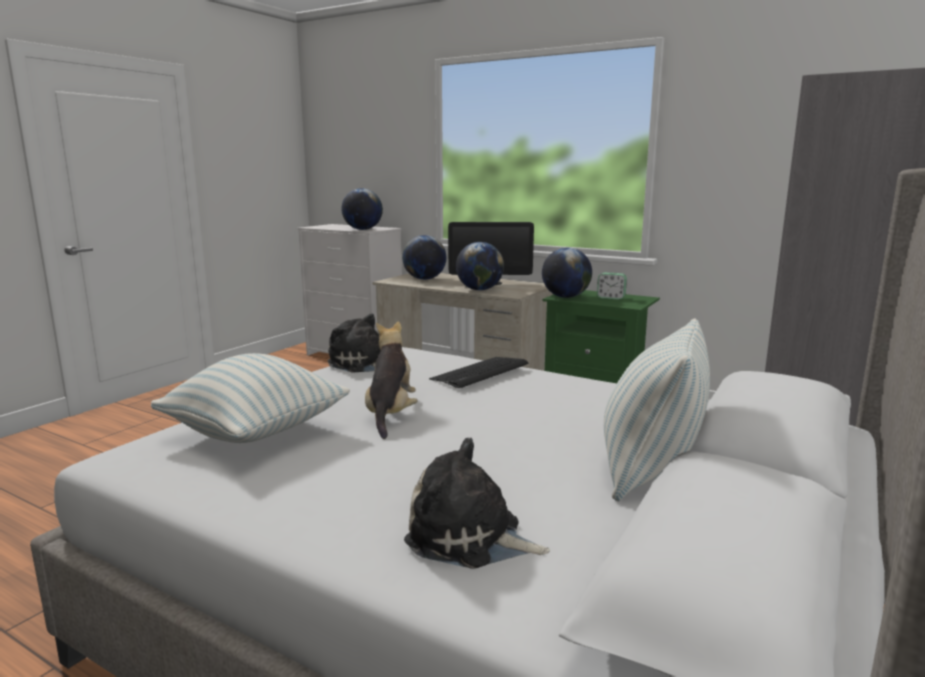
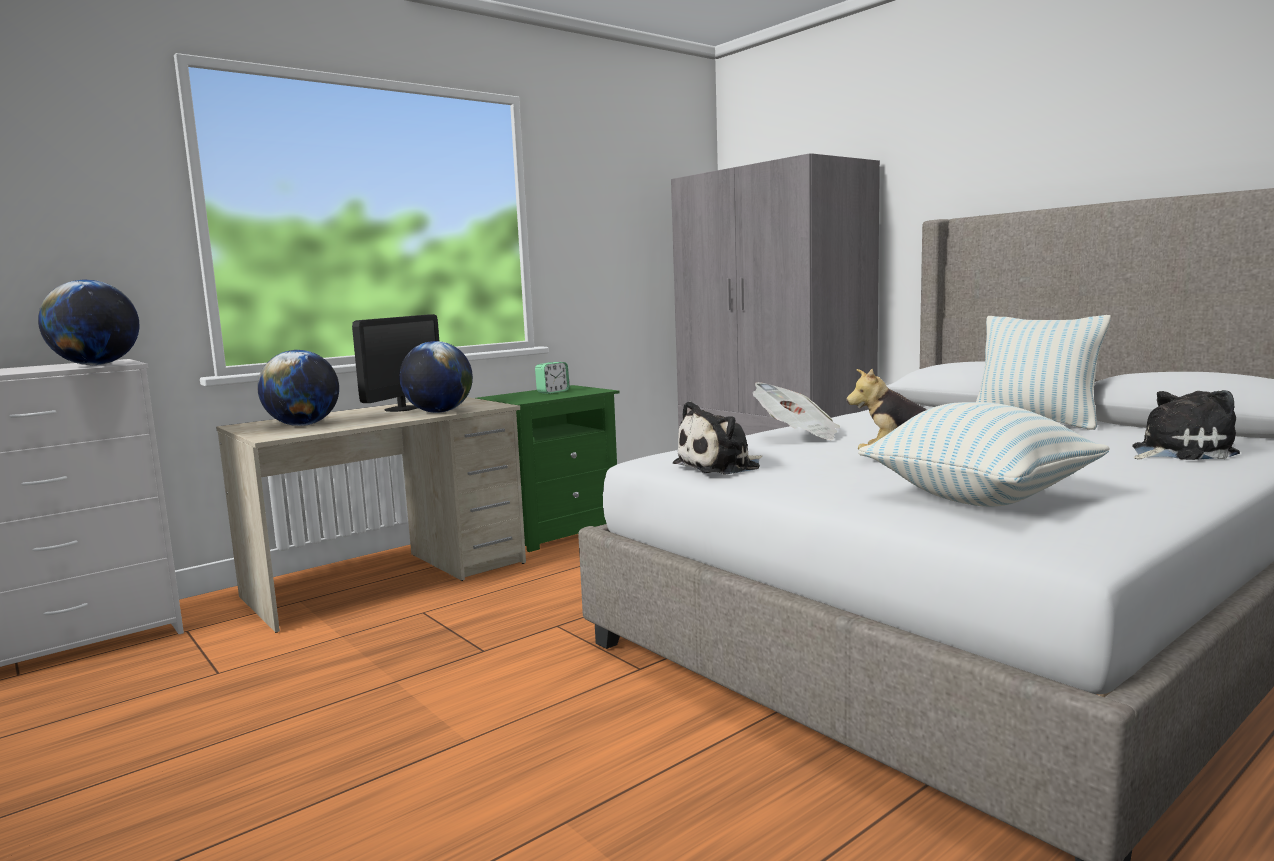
camera: 70 degrees left, 5 degrees down
plush toy [404,438,550,569] -> plush toy turned 150 degrees counterclockwise [1132,390,1240,460]
keyboard [429,357,528,388] -> newspaper [753,382,840,440]
globe [542,248,592,298] -> none

